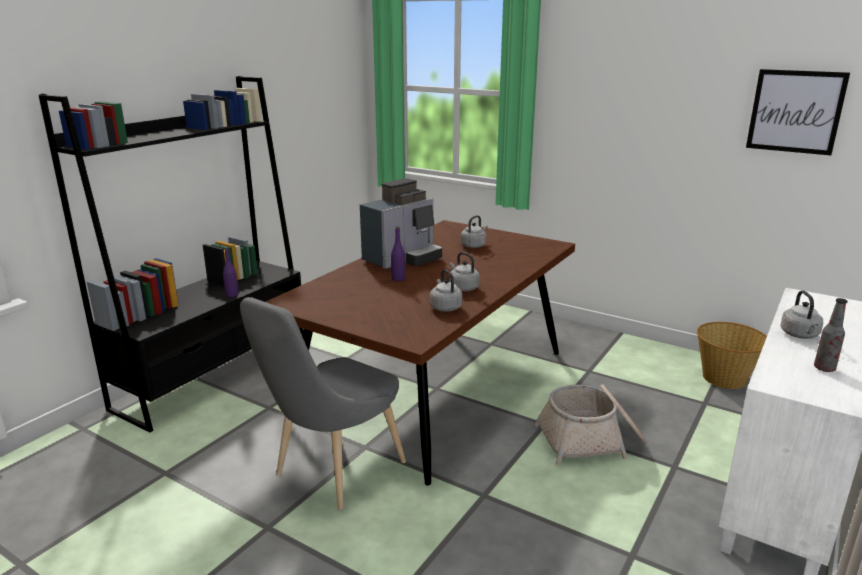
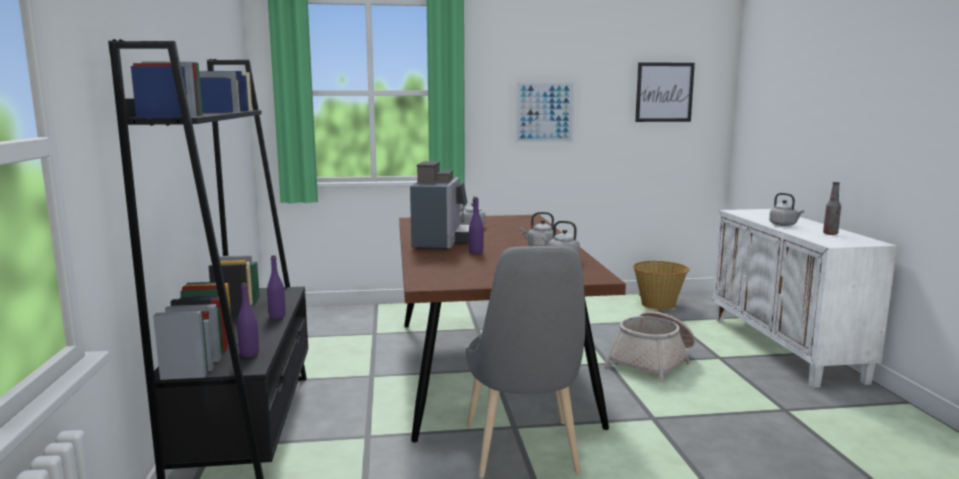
camera: 40 degrees left, 10 degrees down
none -> purple bottle [237,283,259,357]
none -> picture [515,82,575,143]

